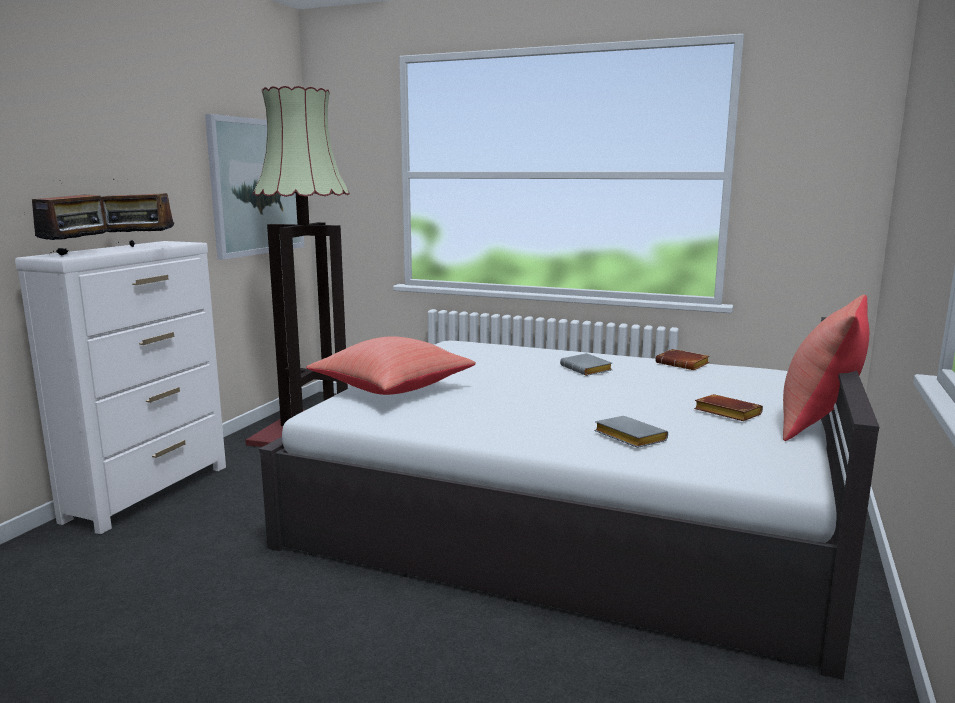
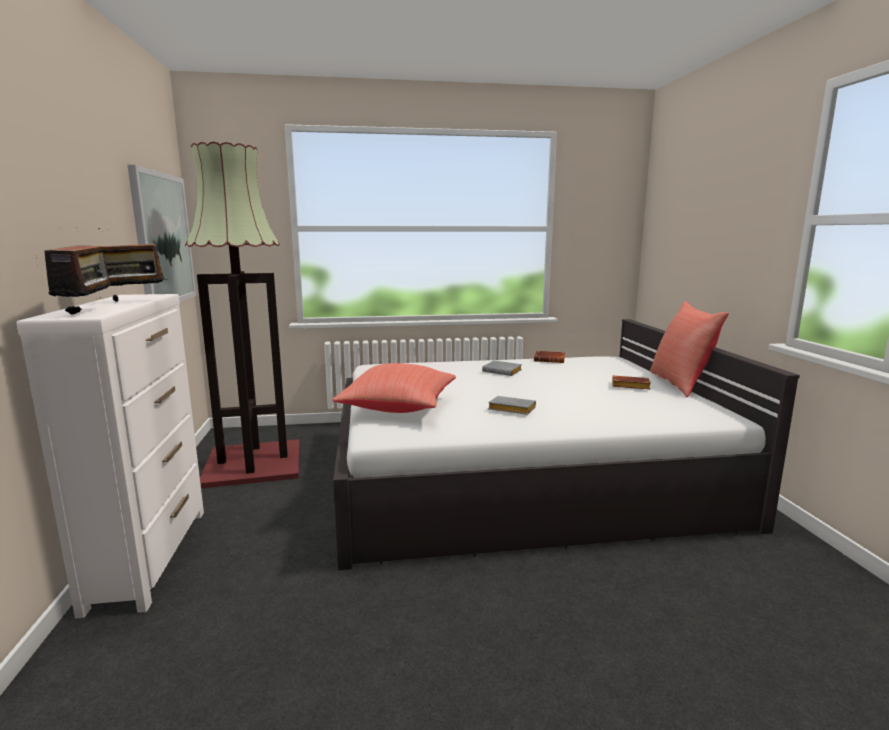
camera: 30 degrees left, 0 degrees up
grey book [594,416,668,448] -> grey book moved to [488,396,536,415]

